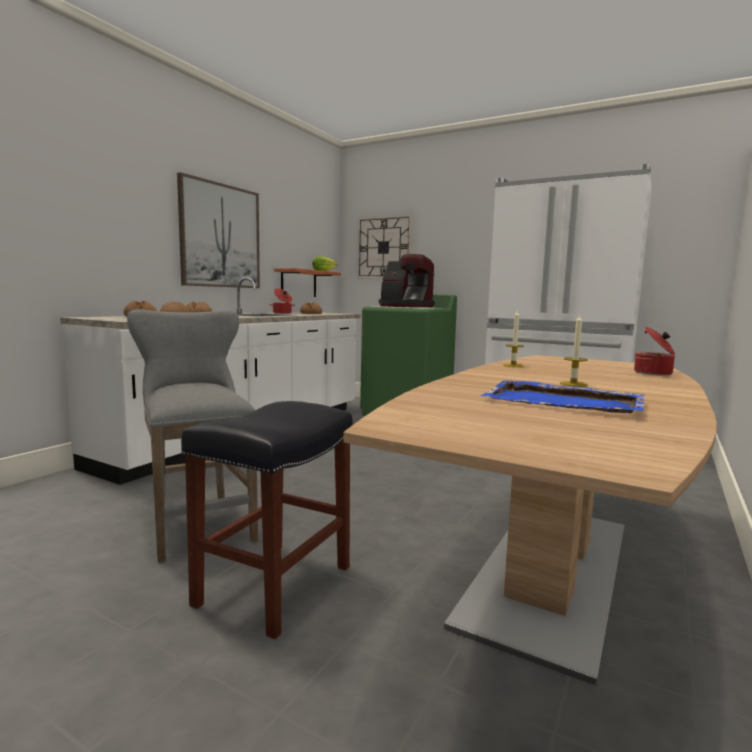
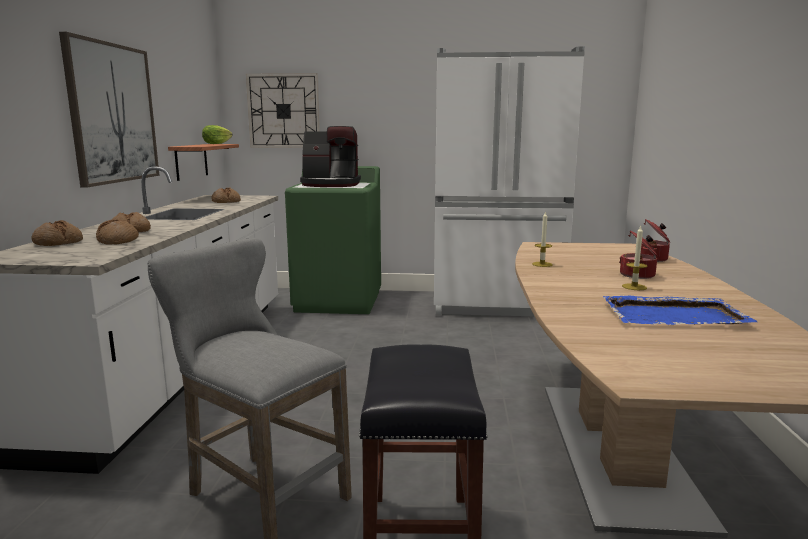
camera: 25 degrees left, 5 degrees up
cooking pot [270,288,295,314] -> cooking pot moved to [619,230,658,279]

